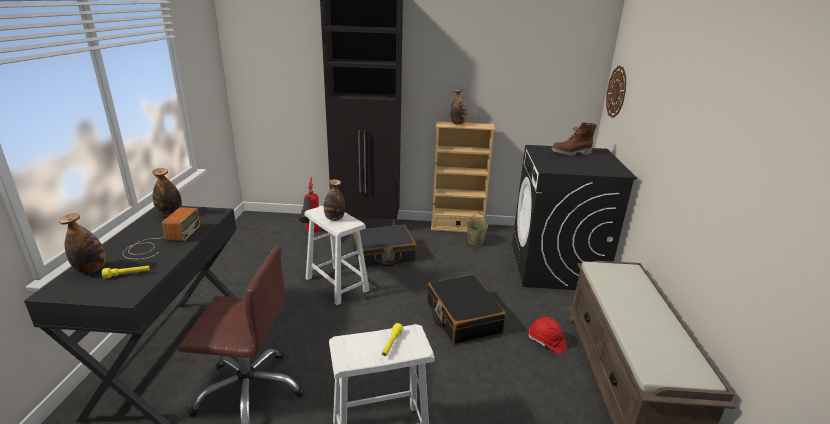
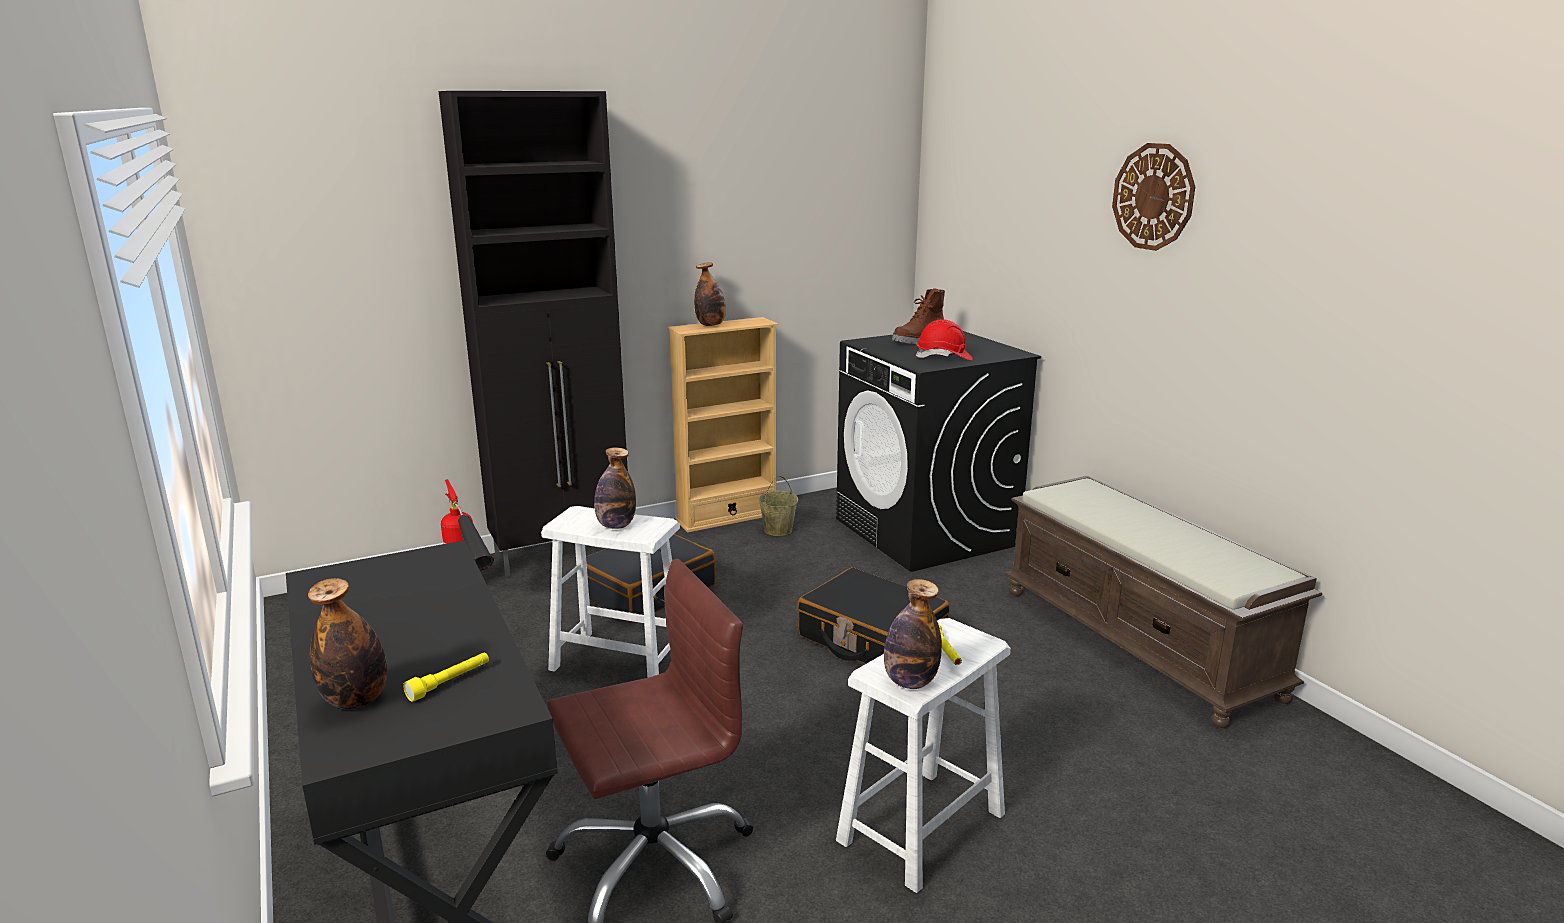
camera: 30 degrees left, 5 degrees down
radio [123,207,200,259] -> none
bottle [152,168,182,217] -> bottle moved to [884,579,942,689]
red hard hat [528,317,567,354] -> red hard hat moved to [915,319,973,361]
wall clock [606,66,626,118] -> wall clock moved to [1112,143,1195,251]

